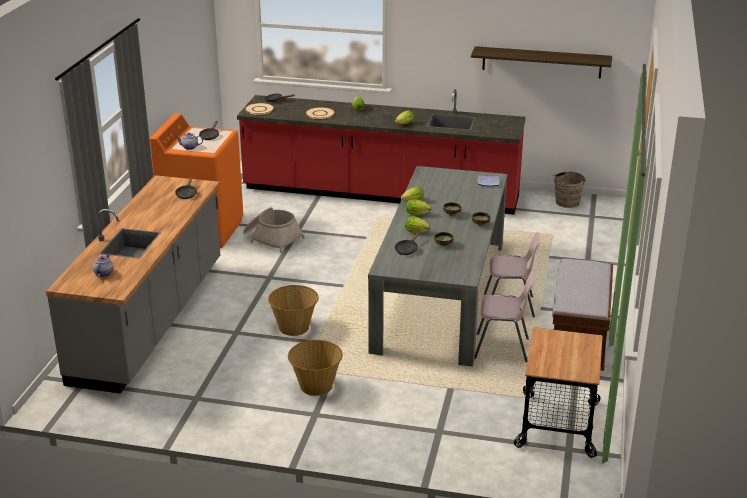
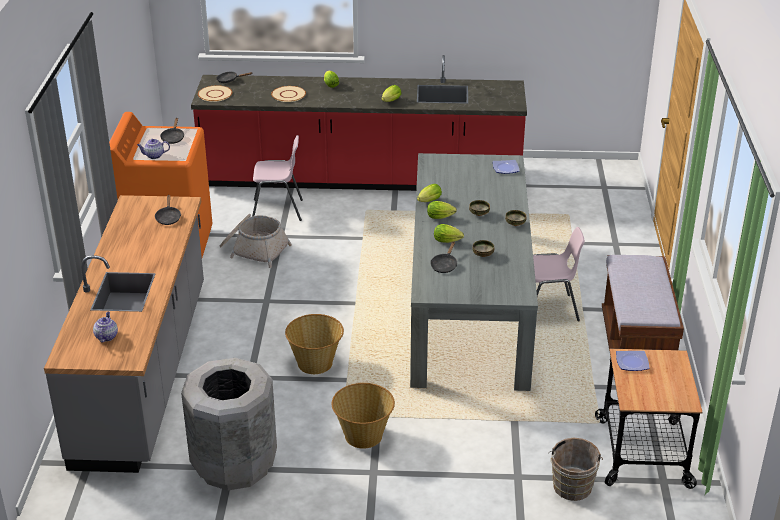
camera: 10 degrees left, 5 degrees up
shelf [471,46,612,78] -> none
pink chair [475,272,534,363] -> pink chair moved to [252,135,303,221]
brown bucket [553,172,586,208] -> brown bucket moved to [548,438,603,501]
none -> grey trash can [181,358,277,490]
none -> plate [616,351,649,371]

